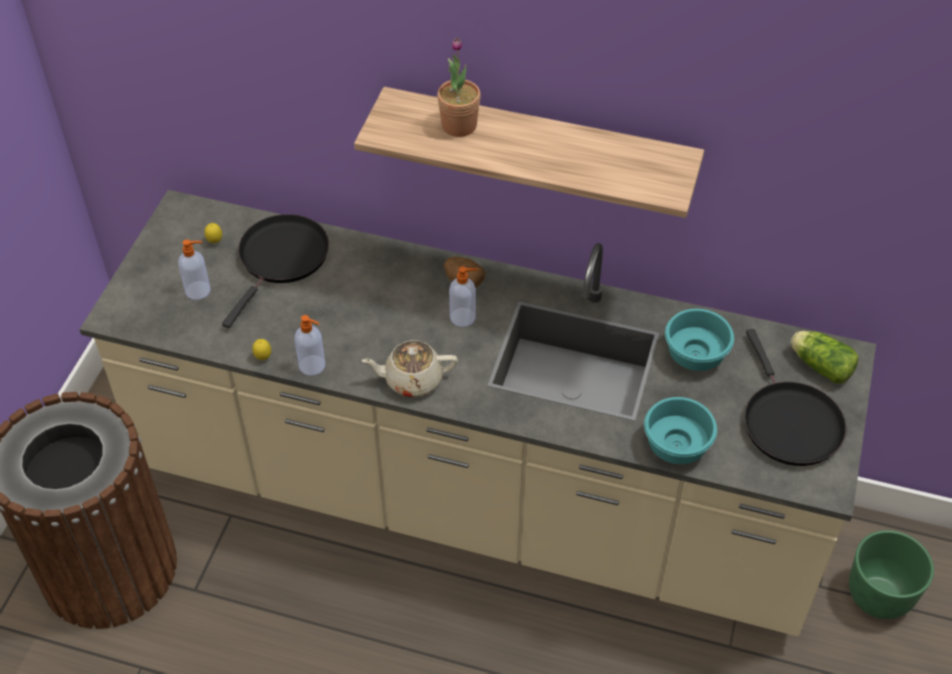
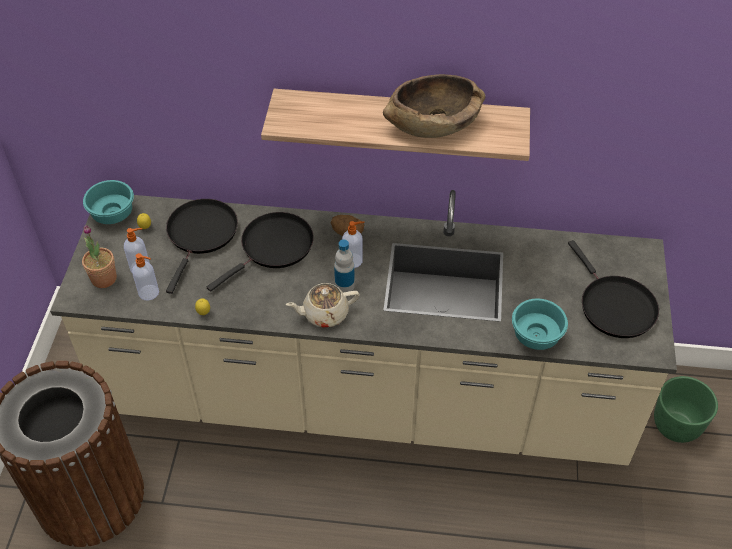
camera: 10 degrees left, 0 degrees up
soap dispenser [294,315,325,376] -> soap dispenser moved to [132,253,159,301]
potted plant [437,37,481,137] -> potted plant moved to [82,225,117,288]
turquoise bowl [665,309,734,371] -> turquoise bowl moved to [83,180,134,224]
lettuce [790,331,859,384] -> none
none -> black frying pan [207,212,314,291]
none -> bottle [334,239,355,293]
none -> brown bowl [383,74,485,138]

